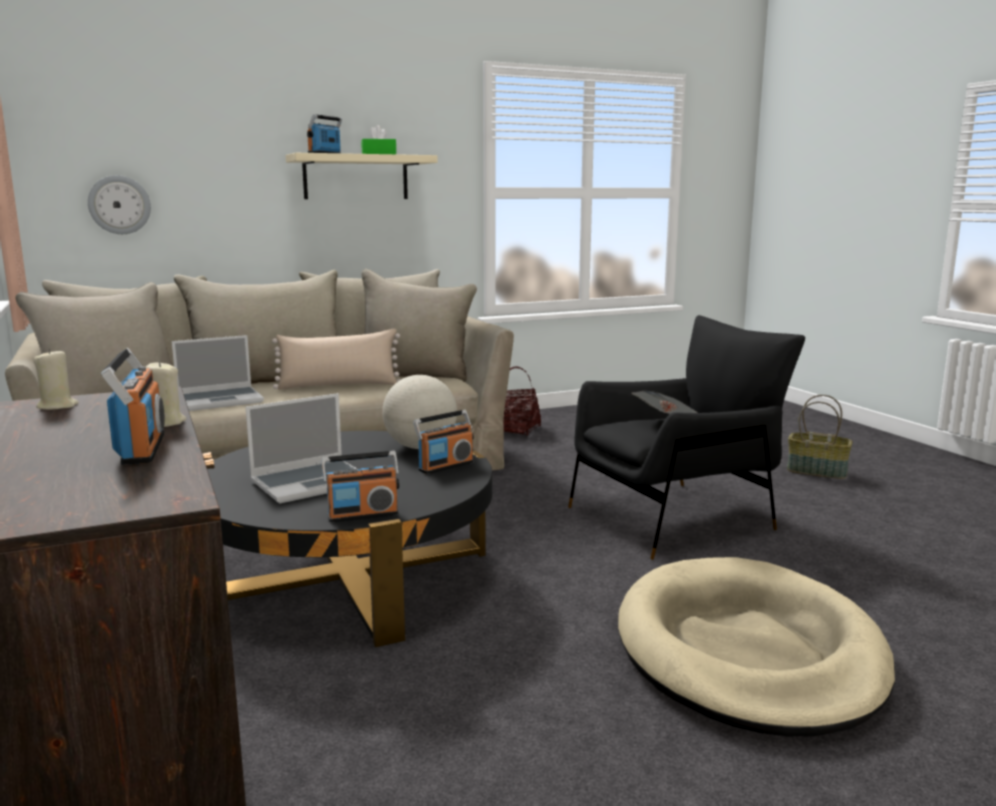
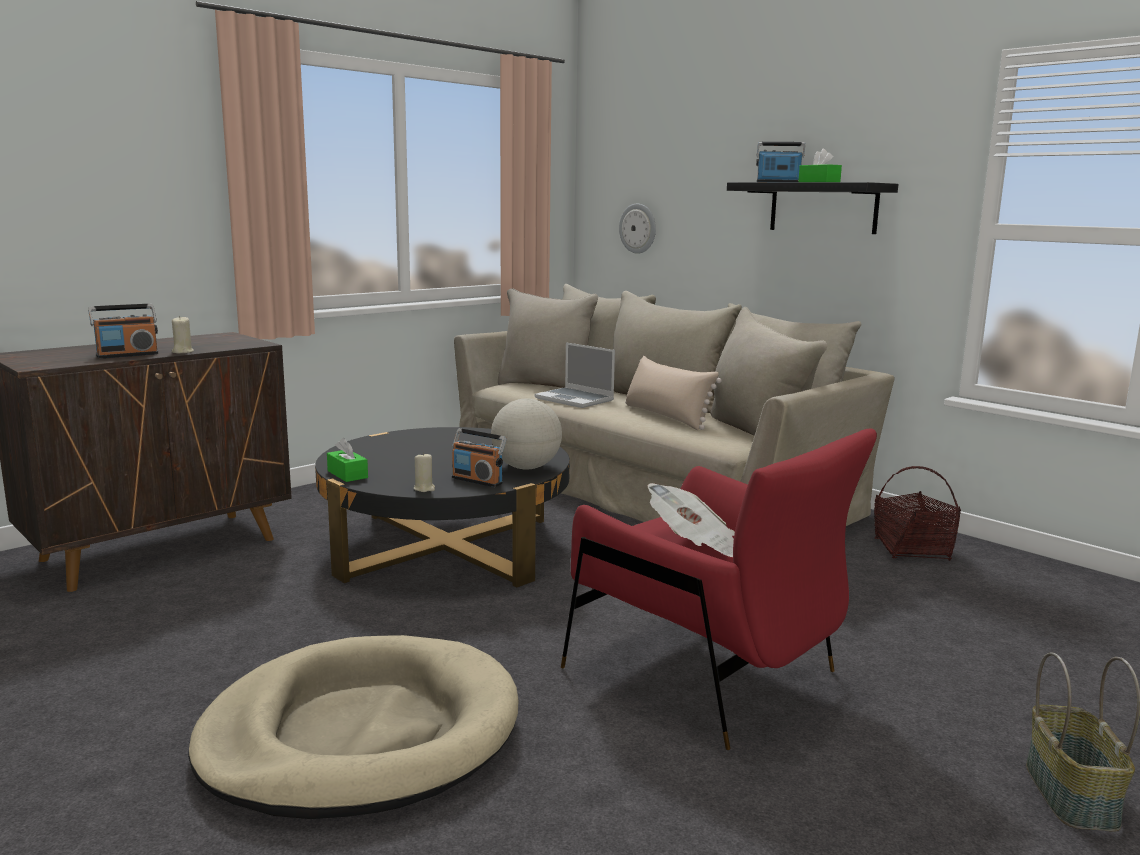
camera: 70 degrees right, 0 degrees up
beige candle [33,349,78,410] -> beige candle moved to [414,452,435,492]
laptop [246,393,358,504] -> none
beige shelf [286,153,438,199] -> black shelf [727,182,898,234]
radio [322,451,399,522] -> green tissue box [327,438,368,482]
black armchair [568,315,805,560] -> red armchair [561,428,877,750]

